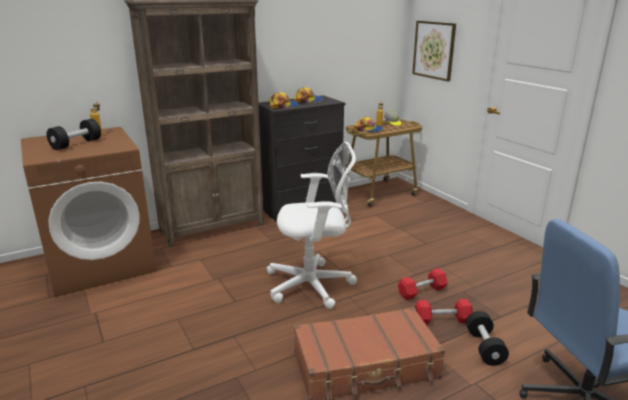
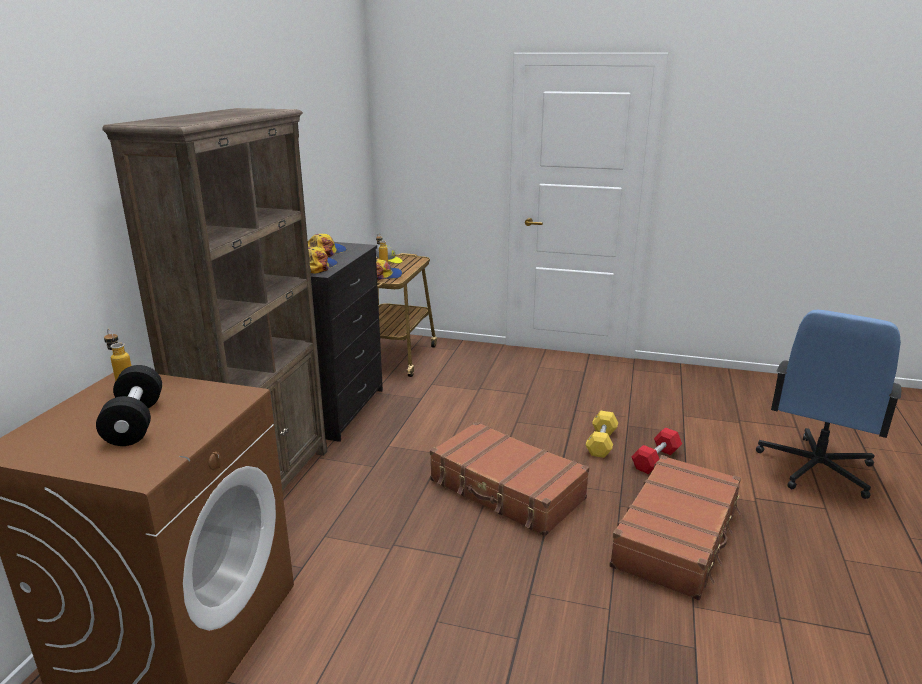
camera: 45 degrees left, 0 degrees up
white office chair [267,142,357,309] -> brown suitcase [430,421,589,536]
red dumbbell [398,268,448,300] -> yellow dumbbell [586,410,618,458]
picture [412,21,456,81] -> none
black dumbbell [466,311,509,366] -> none

